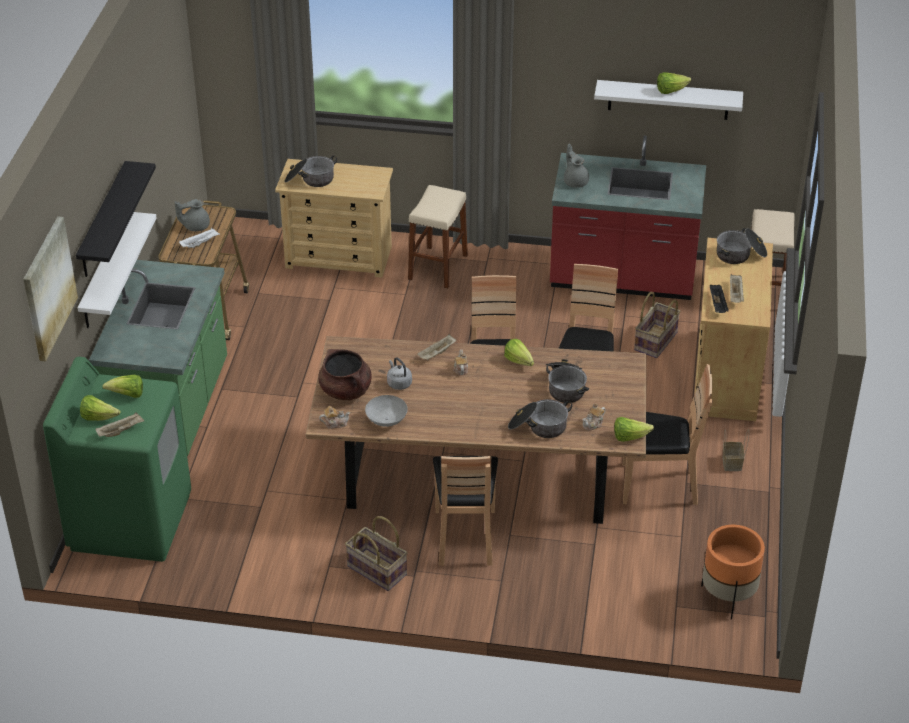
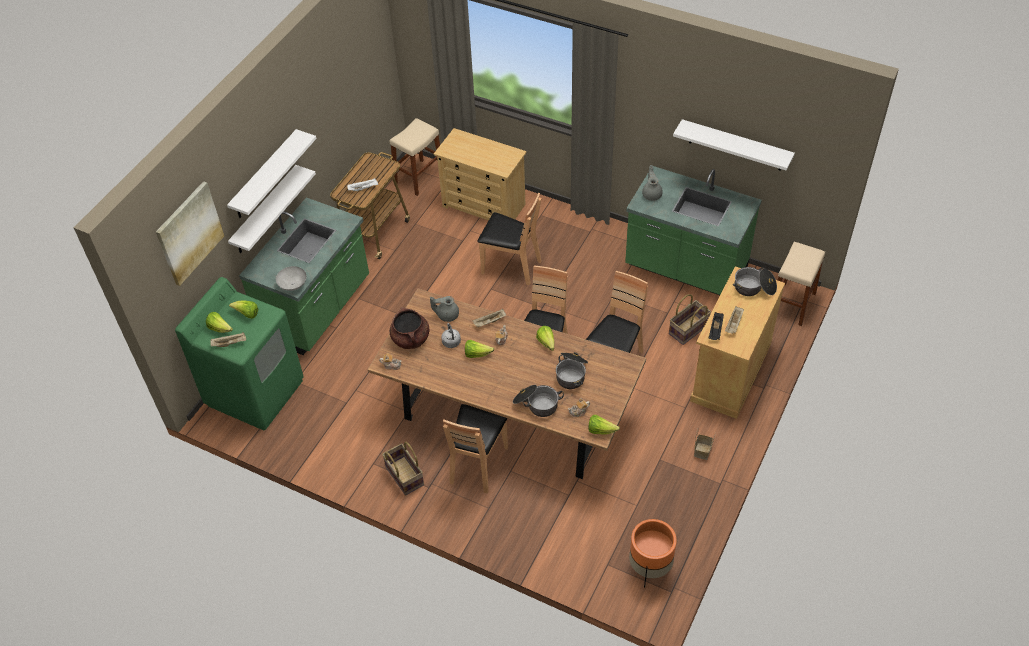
camera: 20 degrees right, 10 degrees up
black shelf [76,161,156,277] -> white shelf [227,129,317,218]
grey teapot [175,199,210,231] -> grey teapot moved to [430,296,459,322]
cooking pot [284,155,337,187] -> none
grey bowl [365,395,408,427] -> grey bowl moved to [276,266,307,291]
beige stool [408,185,468,289] -> beige stool moved to [390,118,440,196]
red counter [550,135,706,300] -> green counter [625,166,762,295]
brown chair [623,364,713,505] -> brown chair moved to [477,193,542,285]
lettuce [657,72,691,94] -> lettuce moved to [465,340,494,358]

